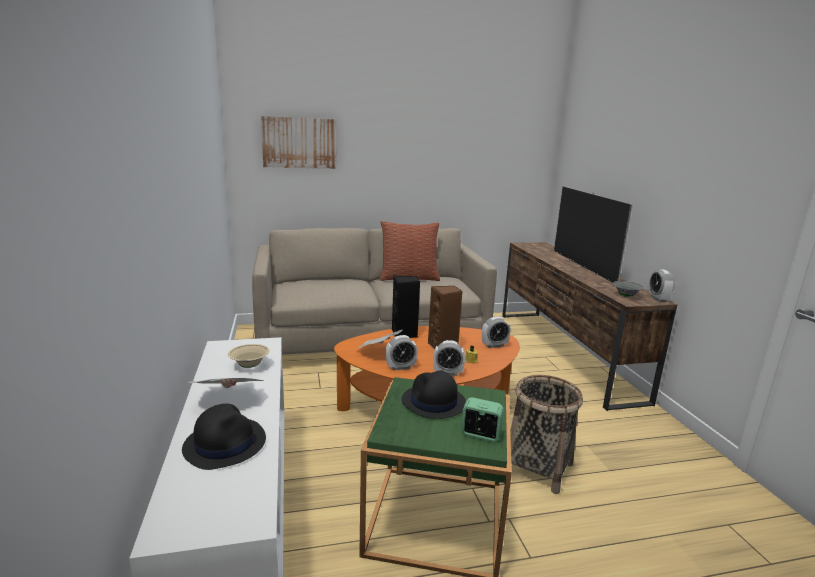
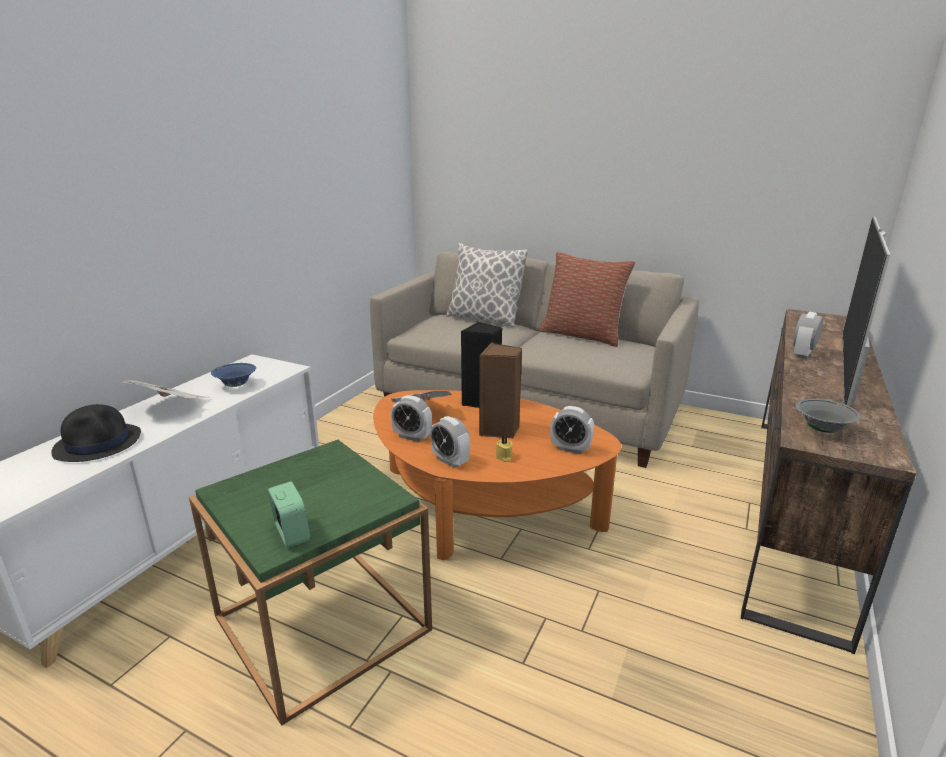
camera: 40 degrees right, 5 degrees up
beige bowl [228,344,270,368] -> blue bowl [211,363,256,387]
picture [261,116,336,169] -> none
black hat [401,370,466,419] -> none
basket [510,375,583,494] -> none
alarm clock [649,270,674,302] -> alarm clock moved to [793,312,823,359]
none -> pillow [446,243,528,327]

